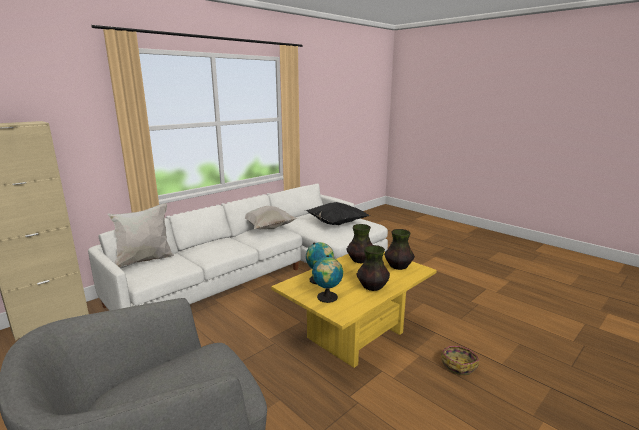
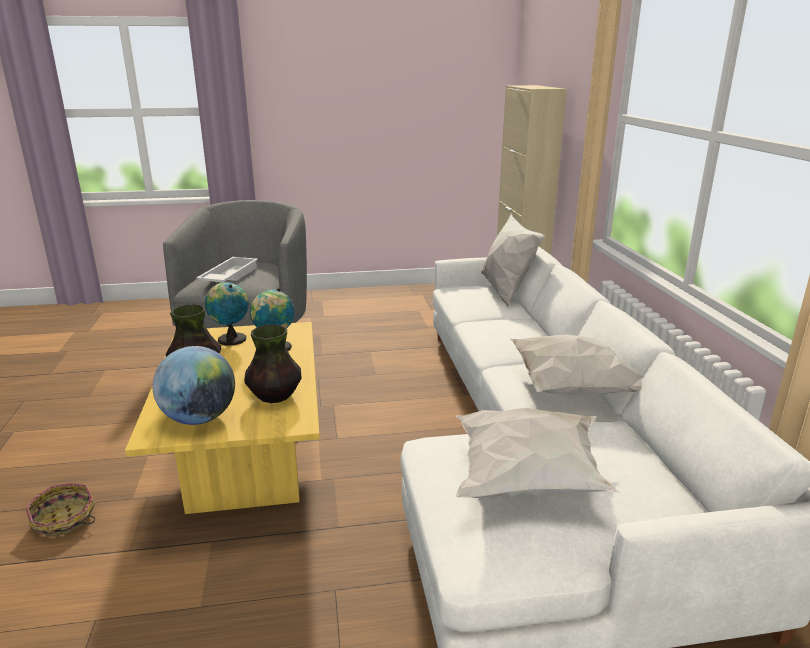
camera: 125 degrees right, 5 degrees up
black pillow [305,202,370,225] -> white pillow [456,408,620,498]
vase [384,229,415,270] -> globe [153,346,235,425]
none -> white tray [196,257,258,282]

